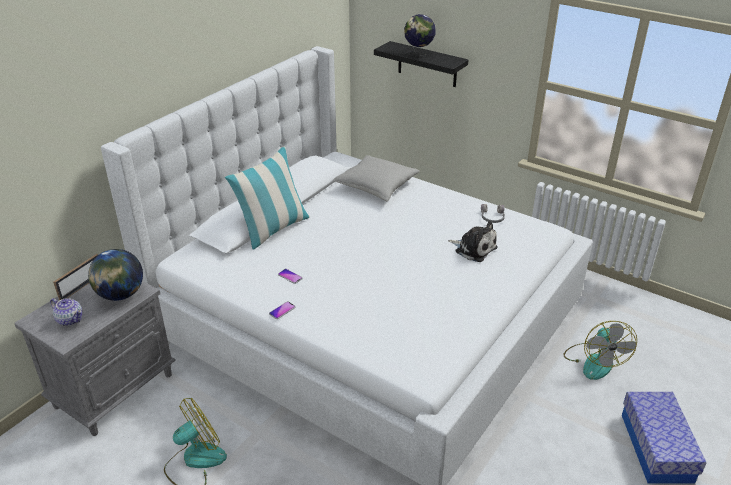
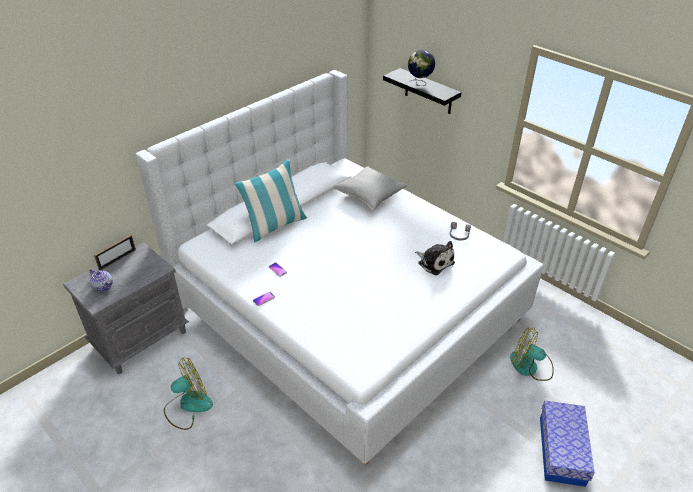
camera: 10 degrees right, 5 degrees up
globe [88,249,143,301] -> none
fan [563,321,637,380] -> fan turned 105 degrees clockwise [510,327,554,381]

